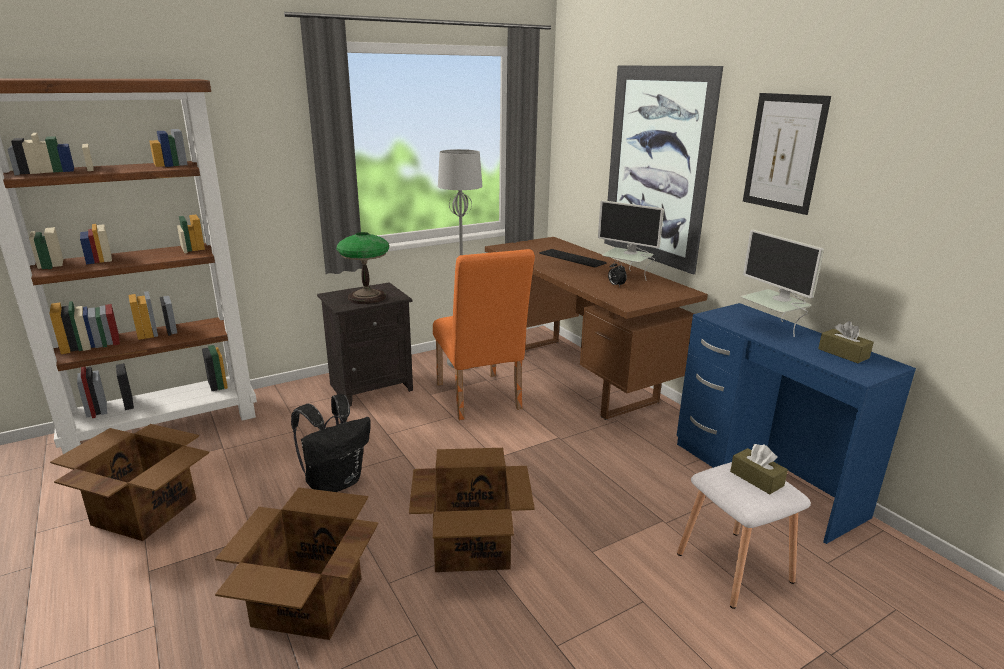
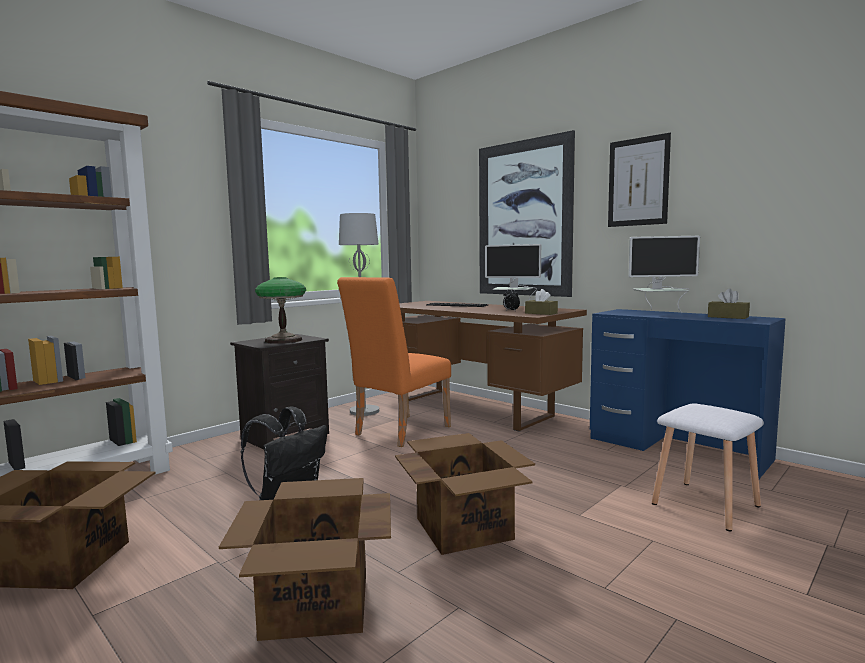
camera: 15 degrees left, 15 degrees down
orange chair [433,249,535,420] -> orange chair turned 75 degrees clockwise [337,277,451,447]
brown tissue box [730,444,788,494] -> brown tissue box moved to [525,289,558,315]
monitor [741,230,824,337] -> monitor turned 45 degrees counterclockwise [628,236,700,313]

